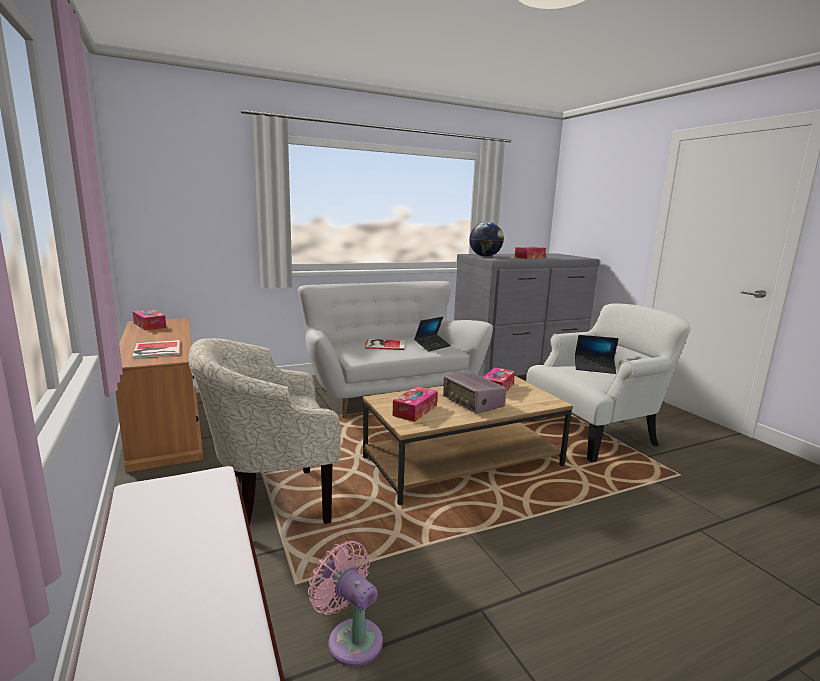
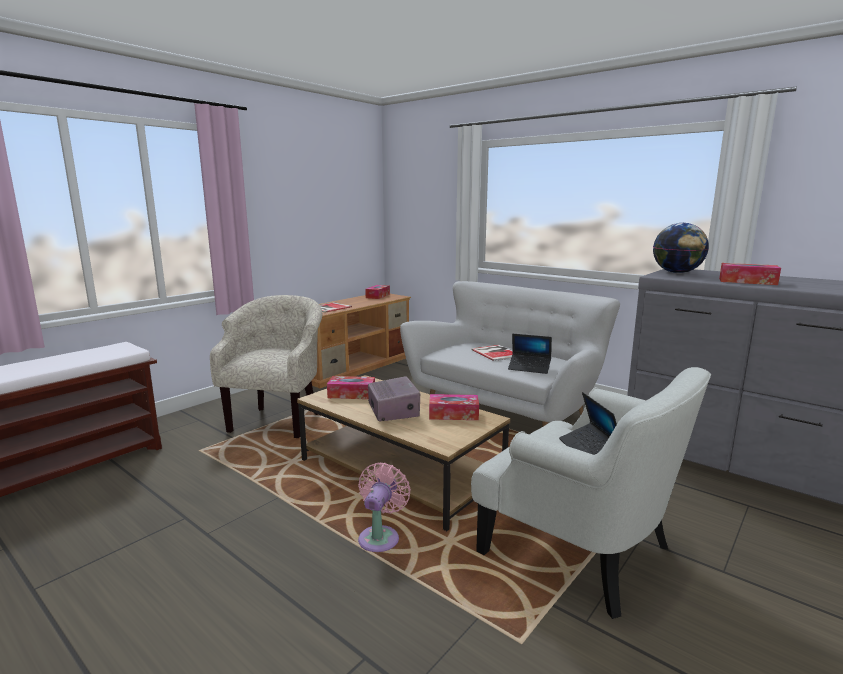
camera: 65 degrees right, 0 degrees up
beige armchair [188,338,341,526] -> beige armchair turned 60 degrees clockwise [210,295,322,438]
pink fan [308,541,383,667] -> pink fan moved to [358,463,411,552]
radio [443,373,506,414] -> radio turned 135 degrees clockwise [368,376,420,421]

